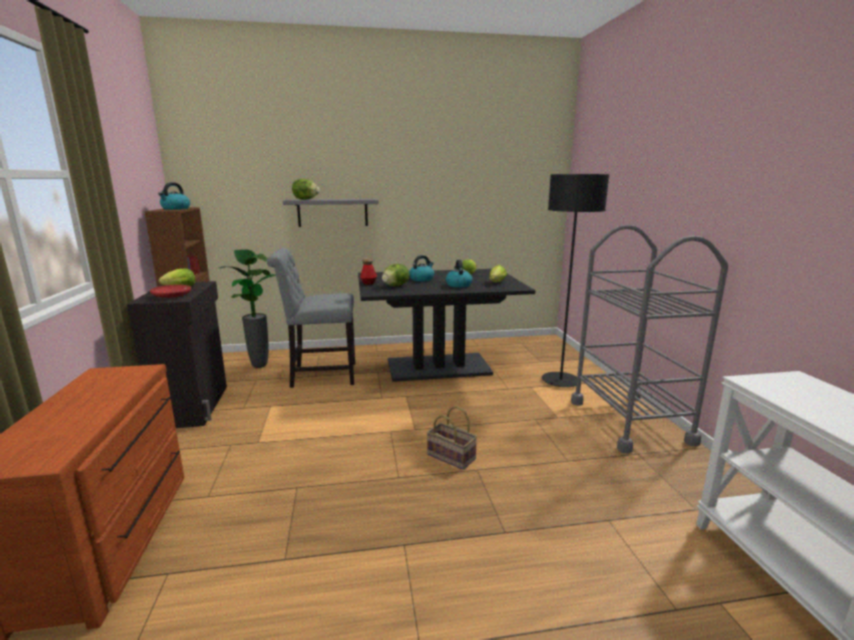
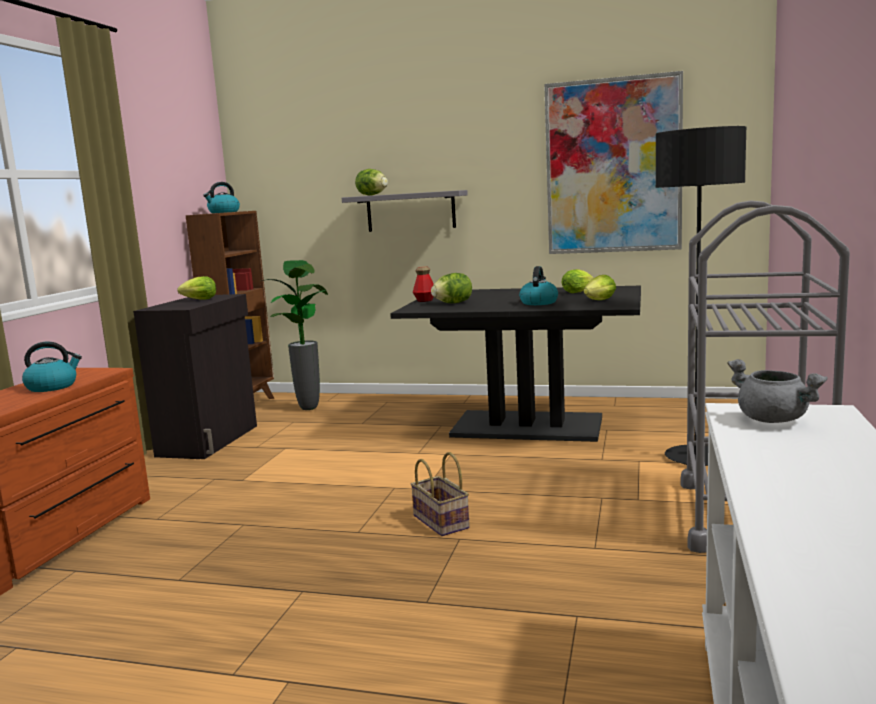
camera: 25 degrees right, 5 degrees down
red plate [150,285,191,298] -> none
grey chair [267,248,355,388] -> none
kettle [409,255,434,281] -> kettle moved to [22,341,82,392]
none -> picture [544,71,683,254]
none -> grey cooking pot [727,359,828,423]

